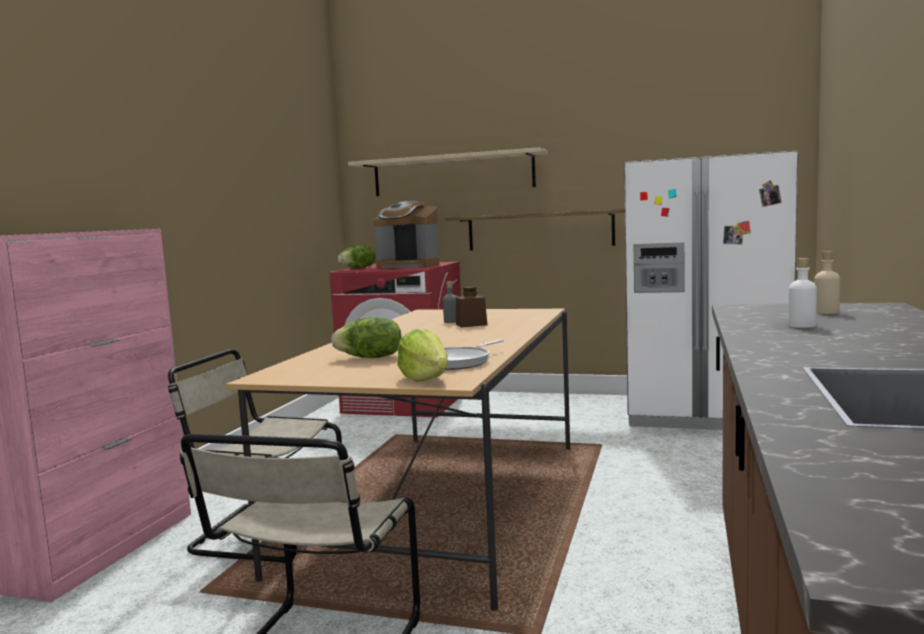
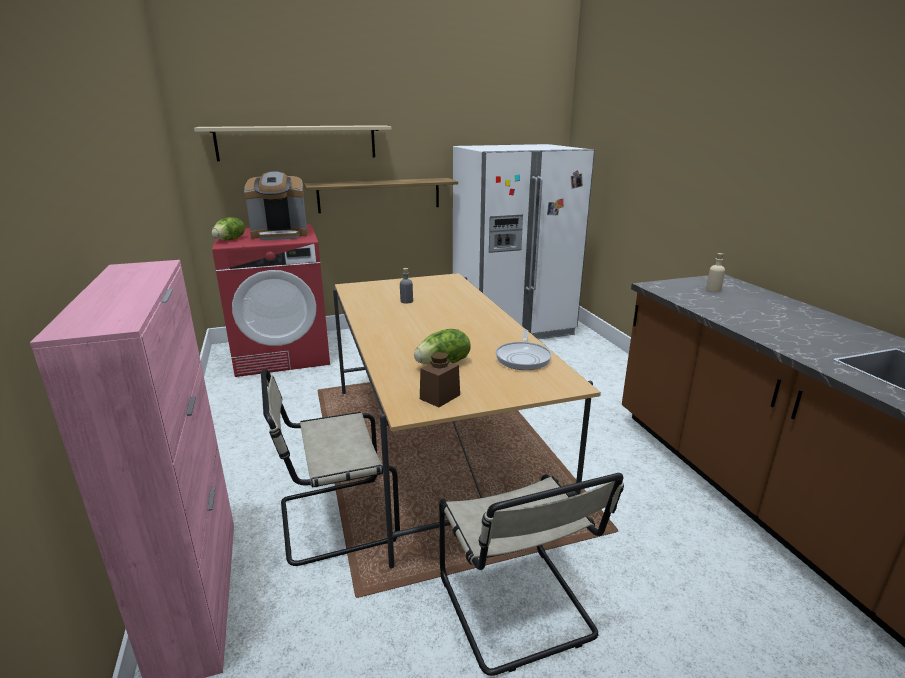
camera: 35 degrees left, 15 degrees up
lettuce [397,329,447,381] -> none
brown jar [456,287,487,328] -> brown jar moved to [420,352,460,407]
white bottle [788,258,817,328] -> none

